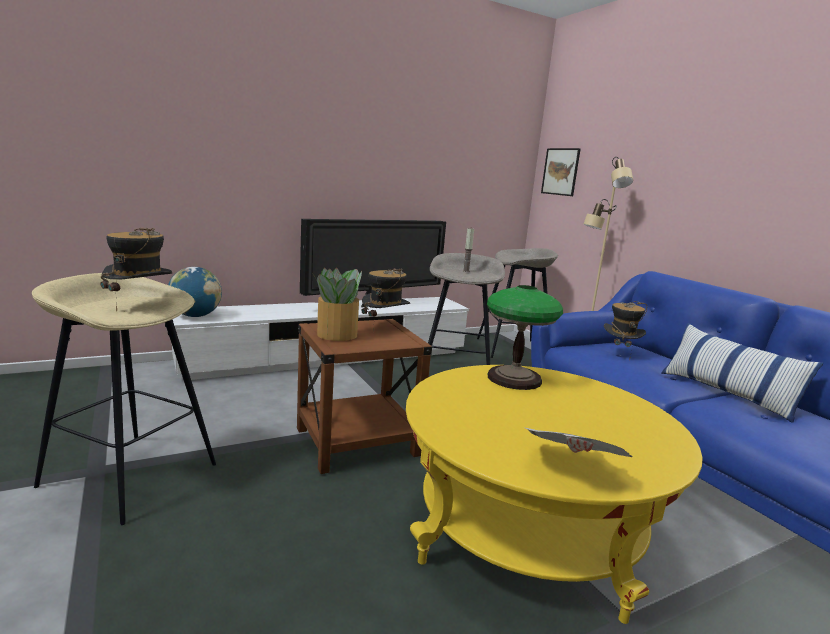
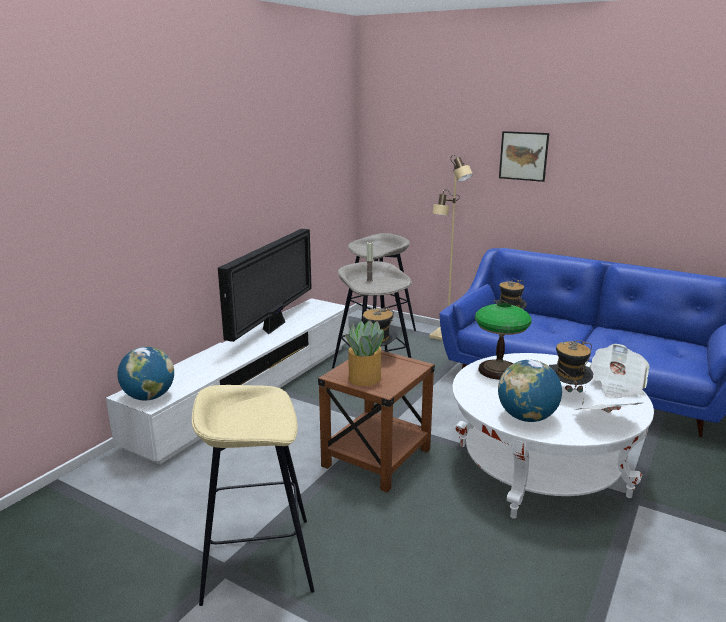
camera: 30 degrees left, 5 degrees up
hat [100,227,172,311] -> hat moved to [549,340,593,405]
yellow coffee table [406,365,702,624] -> white coffee table [452,353,654,518]
picture [541,148,581,196] -> picture moved to [499,131,549,182]
pillow [661,323,823,423] -> none
none -> globe [498,359,562,422]
none -> newspaper [589,344,650,399]

